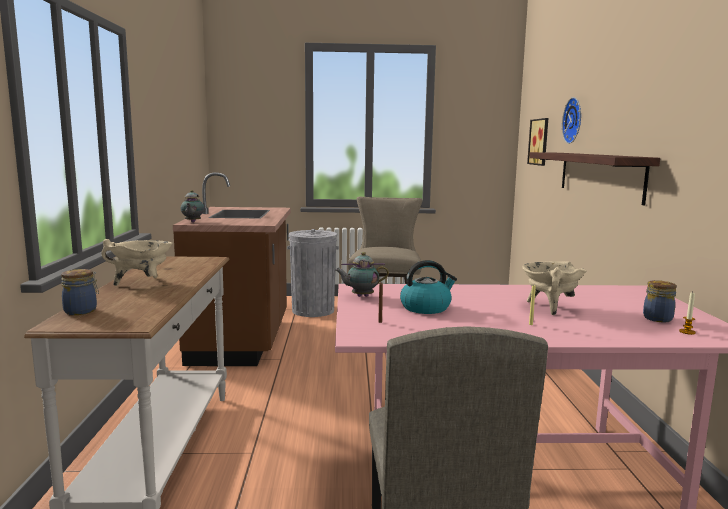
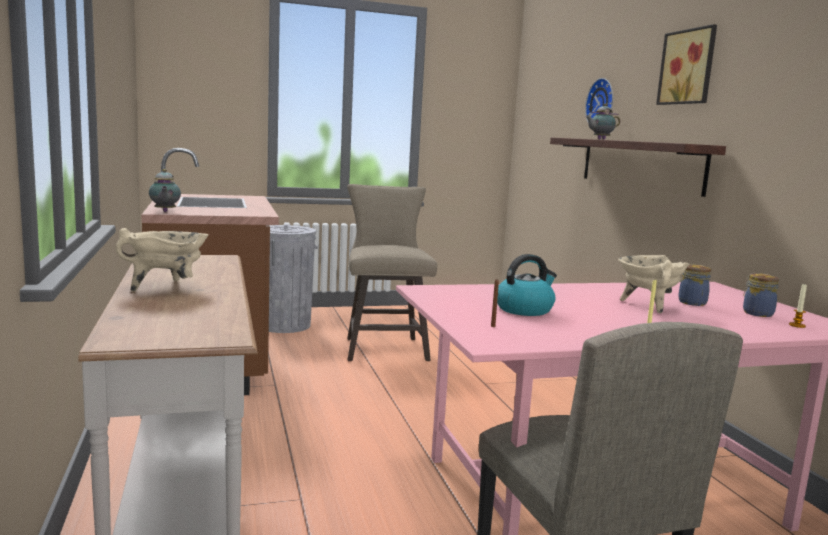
camera: 15 degrees left, 0 degrees up
jar [61,269,99,315] -> jar moved to [678,264,711,306]
teapot [335,252,389,297] -> teapot moved to [585,104,620,140]
picture [527,118,548,166] -> picture moved to [656,24,717,105]

